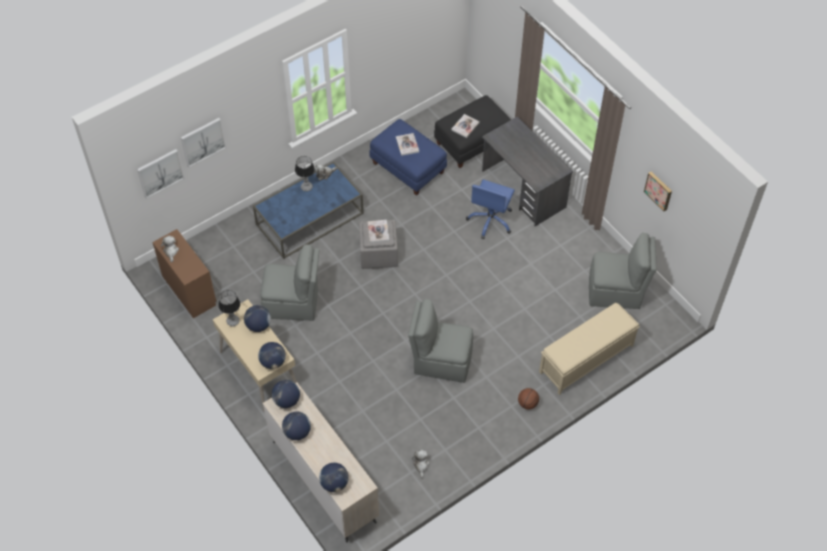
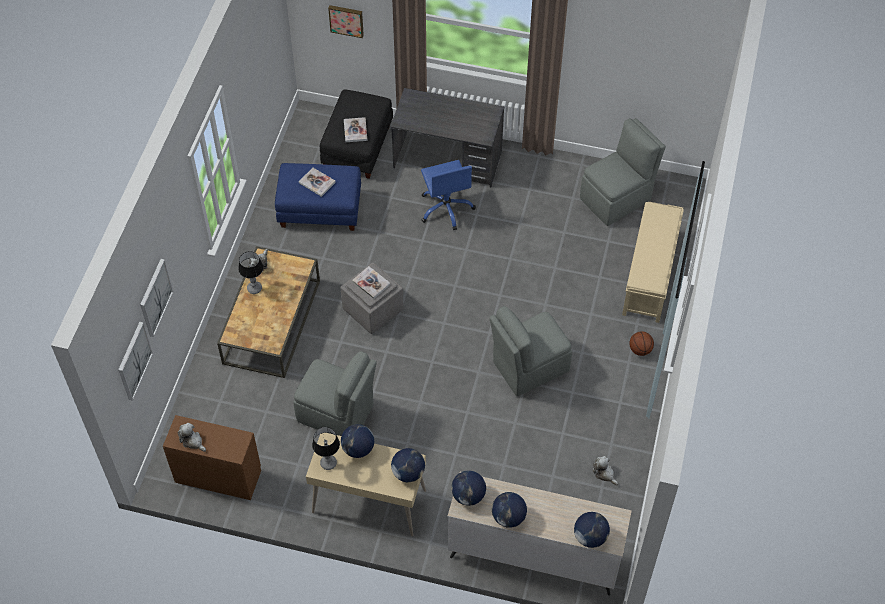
camera: 40 degrees left, 0 degrees up
blue coffee table [253,162,364,259] -> brown coffee table [217,246,320,378]
grey chair [261,244,319,321] -> grey chair turned 60 degrees clockwise [293,351,377,436]
picture [644,171,672,211] -> picture moved to [328,5,364,38]

